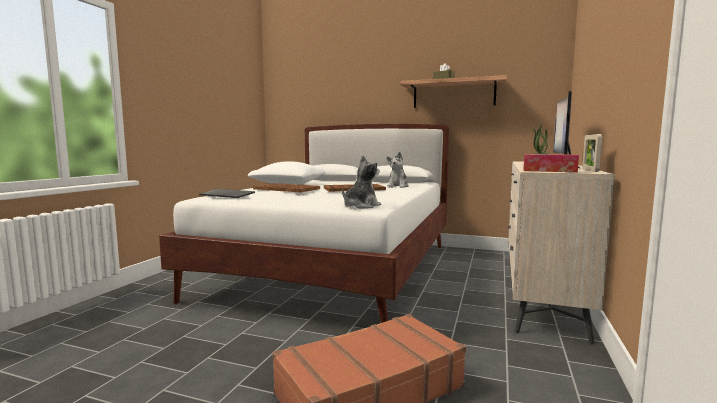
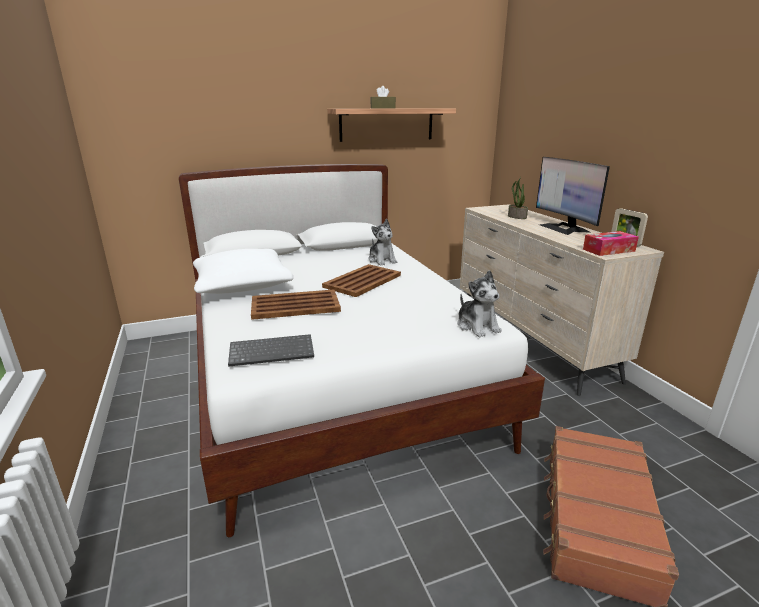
camera: 40 degrees left, 15 degrees up
plush toy [342,155,381,209] -> plush toy turned 150 degrees clockwise [458,270,502,337]

